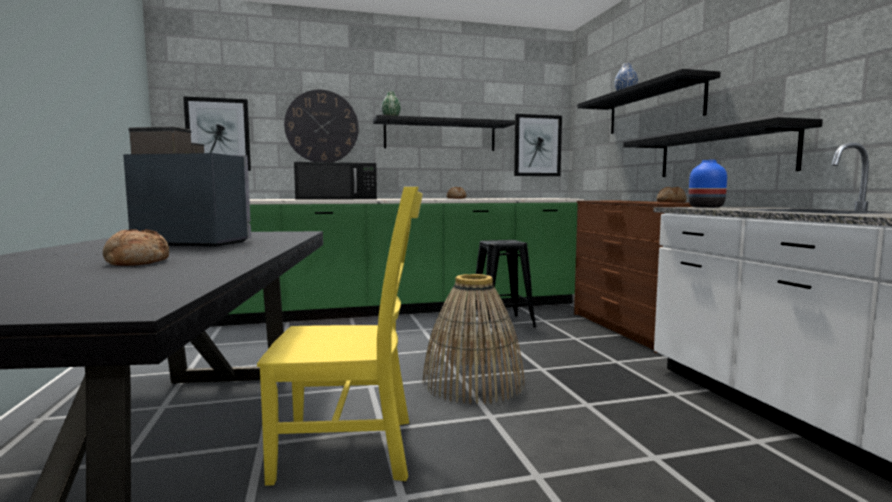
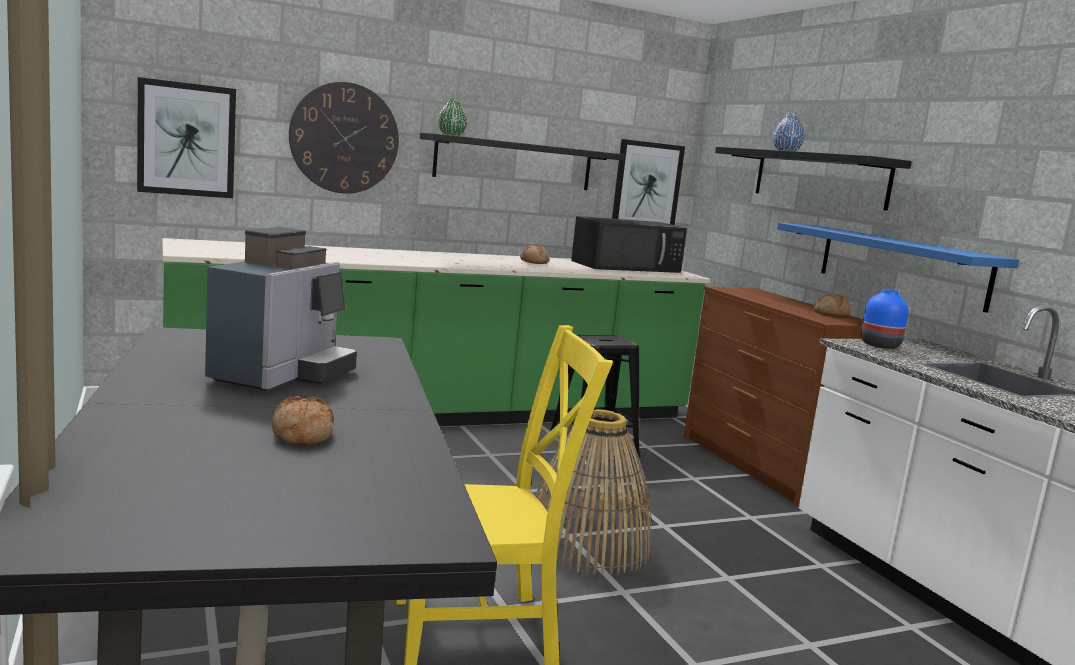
camera: 10 degrees left, 5 degrees up
coffee machine [123,126,251,247] -> coffee machine turned 105 degrees clockwise [205,227,357,391]
black microwave [294,162,377,200] -> black microwave moved to [571,216,687,273]
black shelf [623,117,823,177] -> blue shelf [777,223,1019,313]

